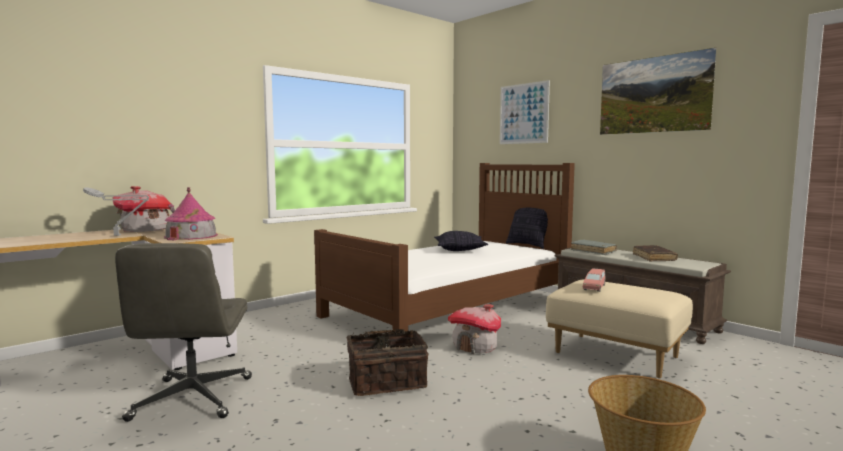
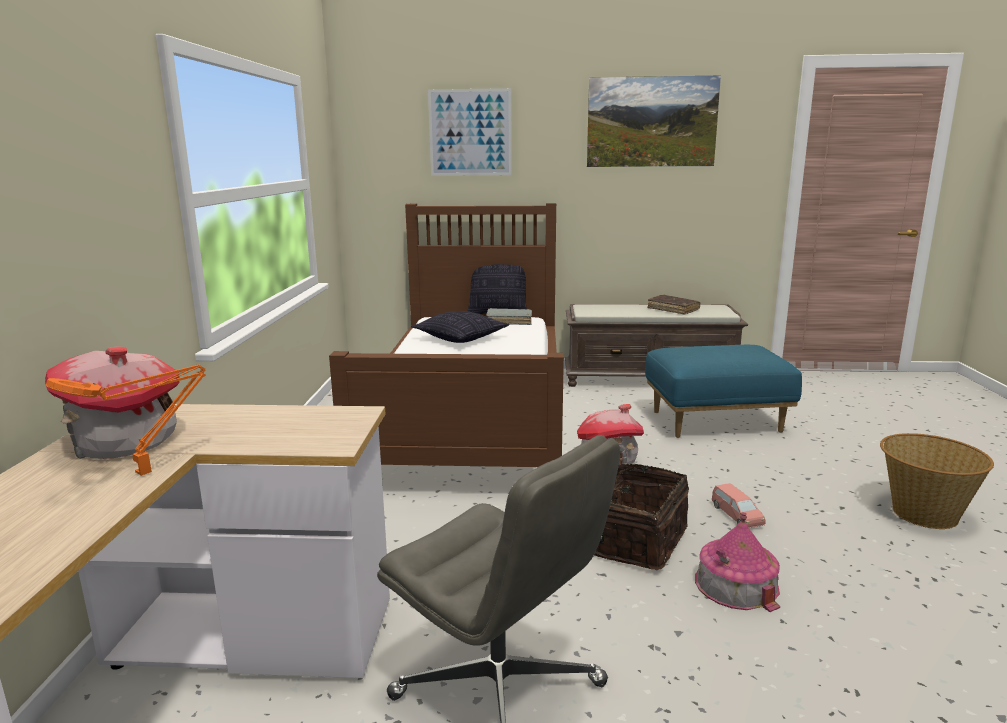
camera: 45 degrees left, 10 degrees up
grey table lamp [83,187,149,236] -> orange table lamp [46,364,206,476]
toy house [164,187,218,240] -> toy house moved to [695,512,780,612]
beige ottoman [546,279,693,379] -> blue ottoman [645,345,802,438]
grey book [571,239,617,255] -> grey book moved to [486,308,532,325]
pink toy car [583,269,605,292] -> pink toy car moved to [712,483,766,528]

